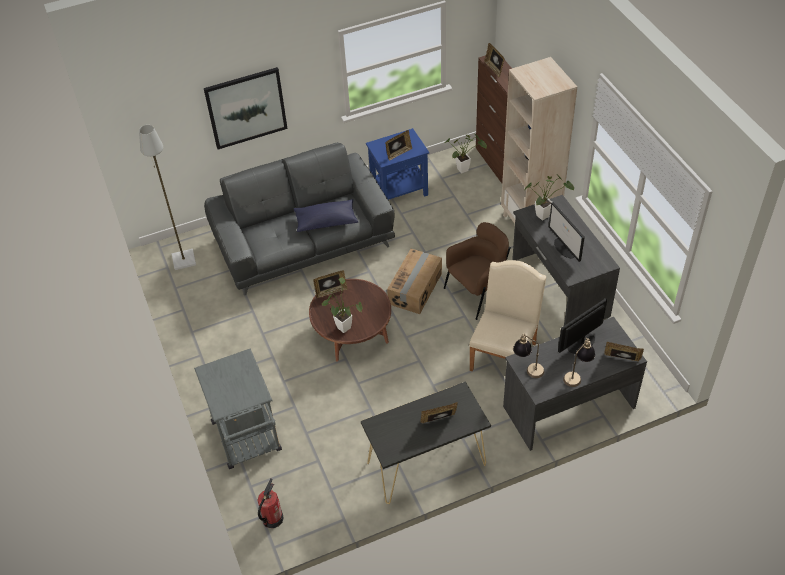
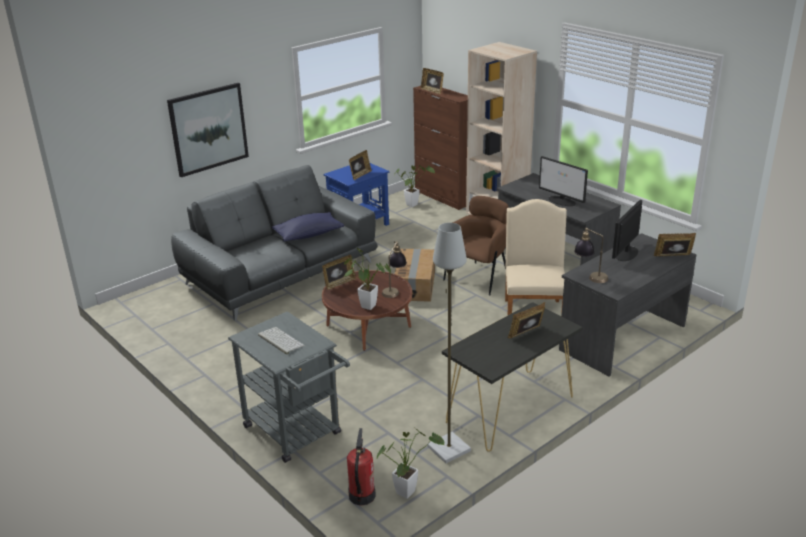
camera: 20 degrees left, 20 degrees down
grey floor lamp [139,125,196,270] -> grey floor lamp moved to [427,223,471,464]
potted plant [524,176,574,220] -> potted plant moved to [377,428,445,499]
table lamp [563,337,595,387] -> table lamp moved to [382,241,407,298]
none -> keyboard [258,327,305,355]

